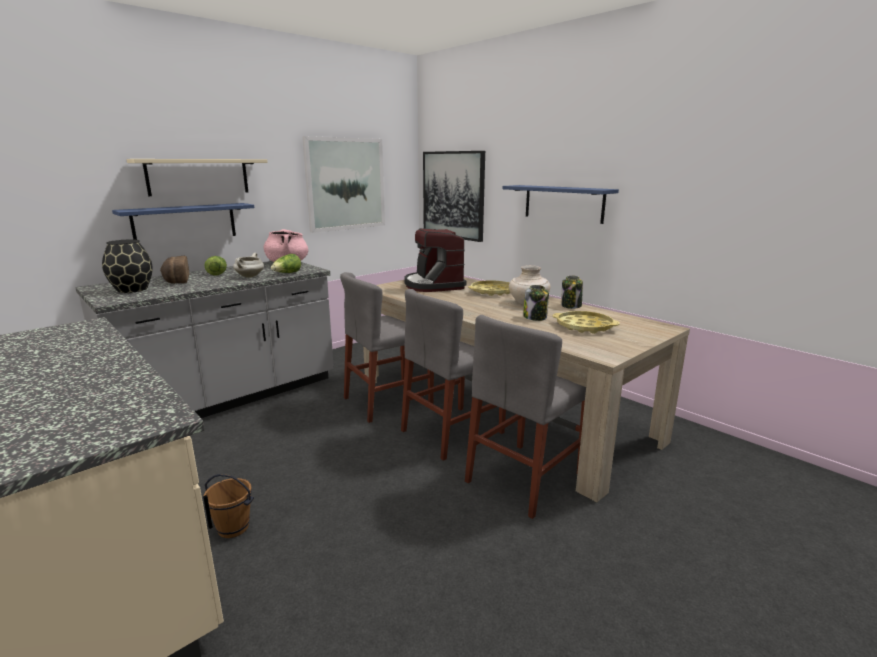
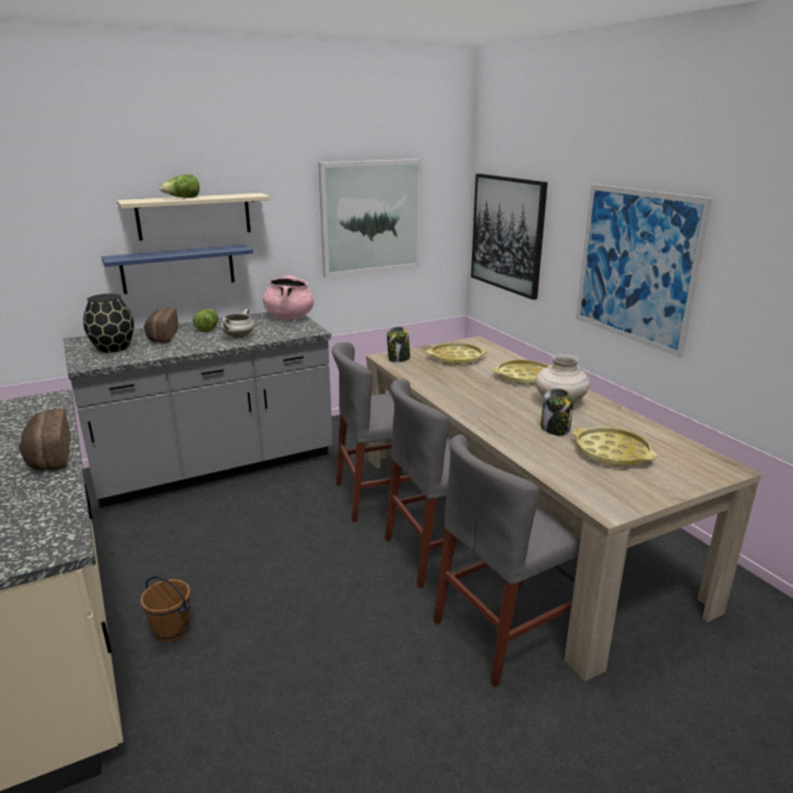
camera: 15 degrees right, 5 degrees up
lettuce [271,254,301,273] -> lettuce moved to [160,174,200,198]
coffee machine [404,228,467,292] -> yellow tray [426,343,487,365]
blue shelf [502,185,619,224] -> picture [576,184,713,358]
jar [561,275,583,309] -> jar moved to [387,326,410,363]
none -> bread [19,408,70,471]

